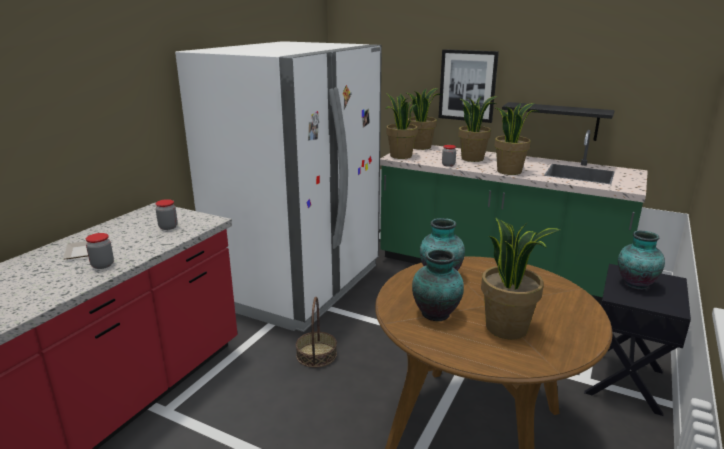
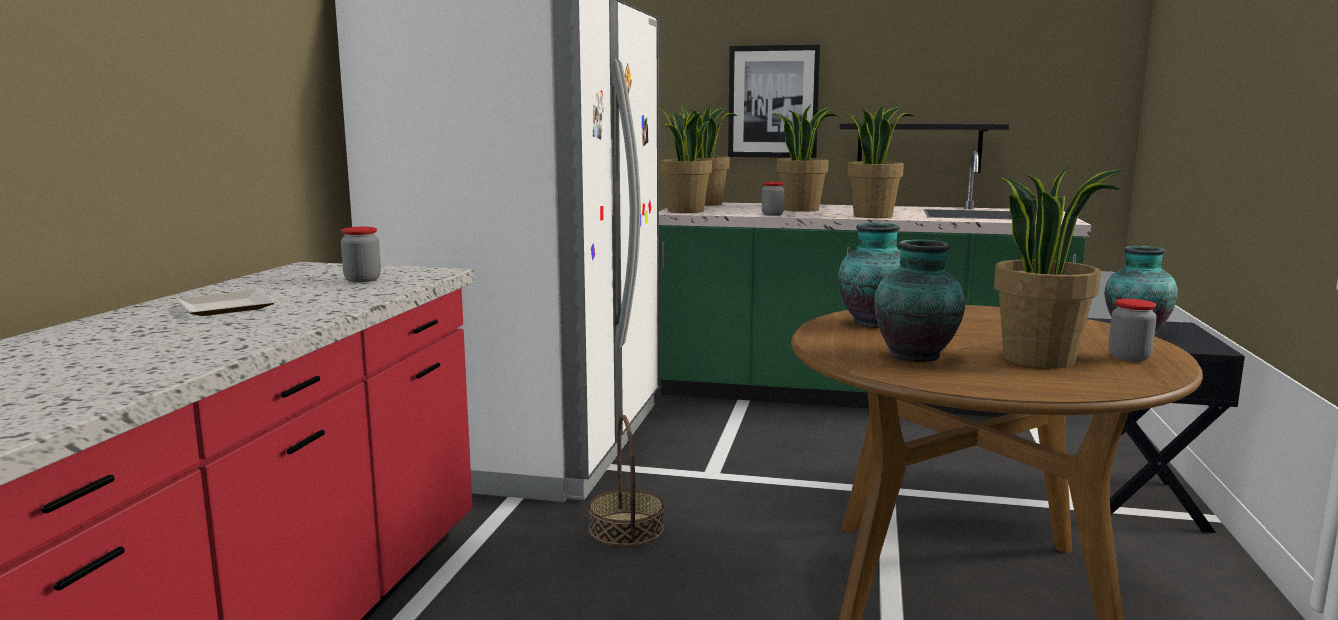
camera: 15 degrees left, 10 degrees down
jar [86,233,114,269] -> jar moved to [1108,299,1157,362]

